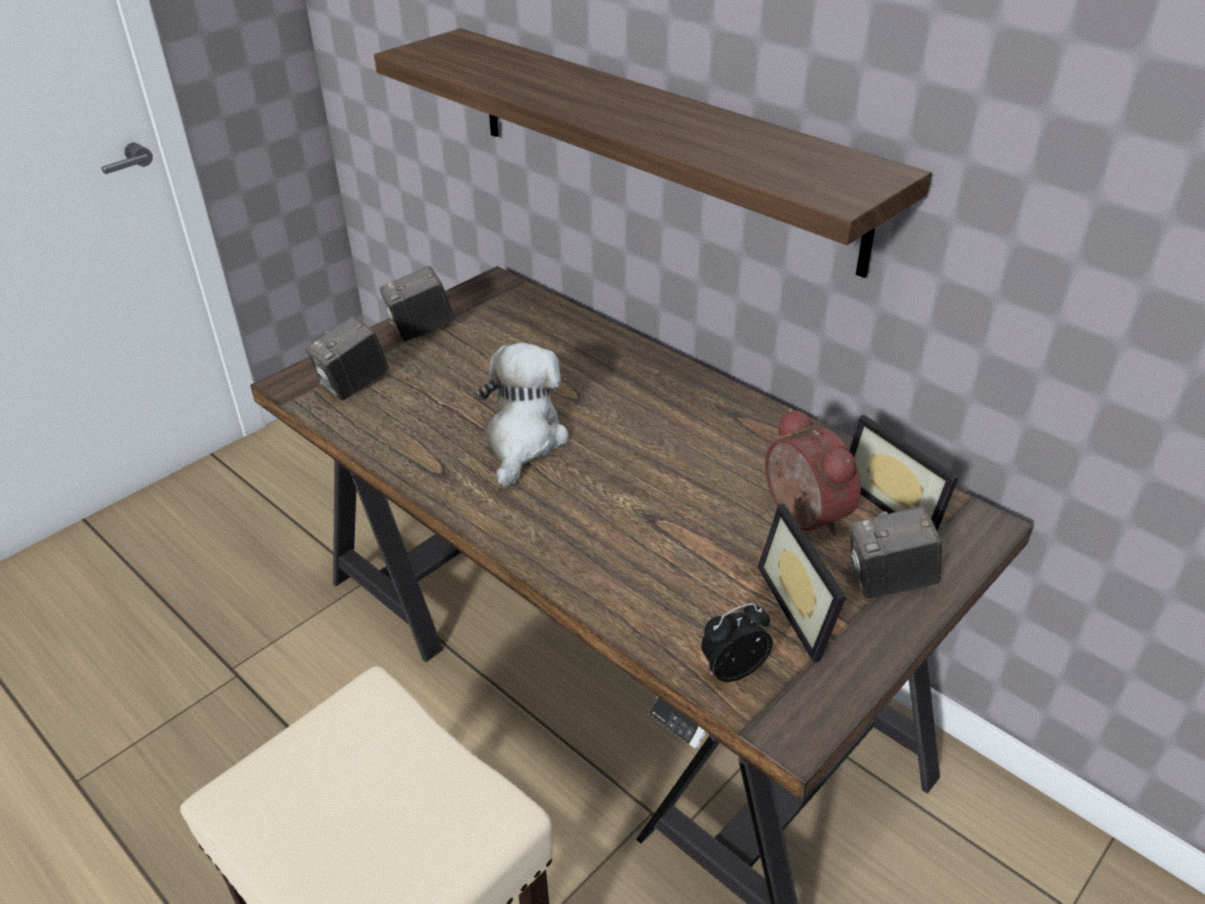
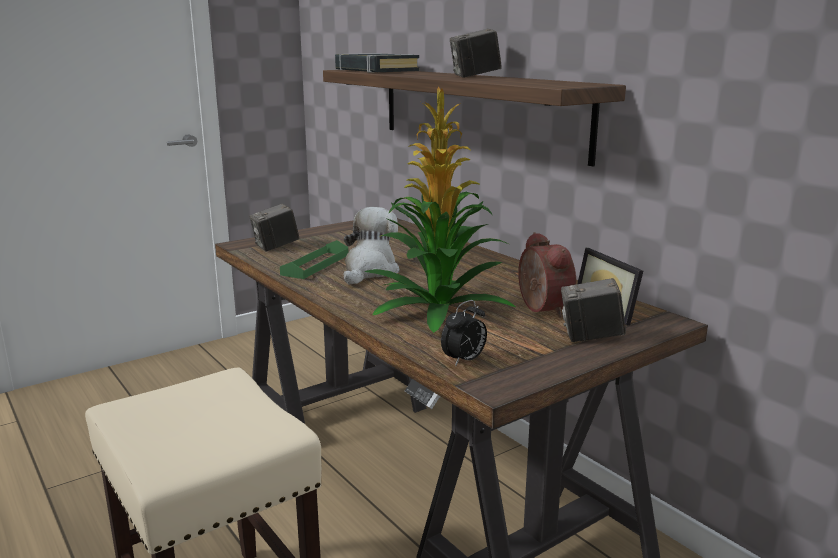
camera: 10 degrees right, 20 degrees down
camera [380,266,455,341] -> camera moved to [450,28,502,78]
alarm clock [701,603,773,682] -> alarm clock turned 150 degrees clockwise [441,300,487,366]
picture frame [757,503,846,663] -> none
none -> green tray [280,240,348,279]
none -> black book [335,53,419,73]
none -> potted plant [364,86,515,333]

